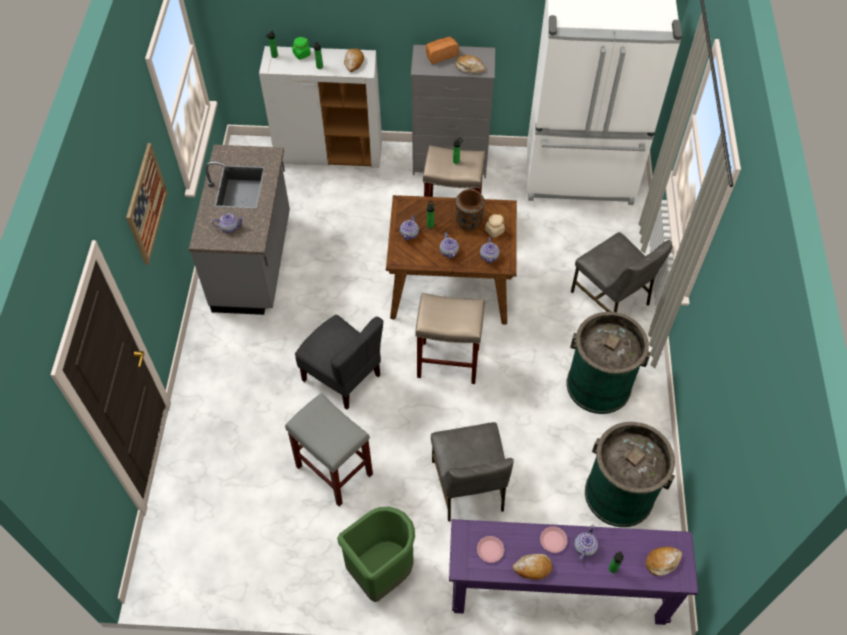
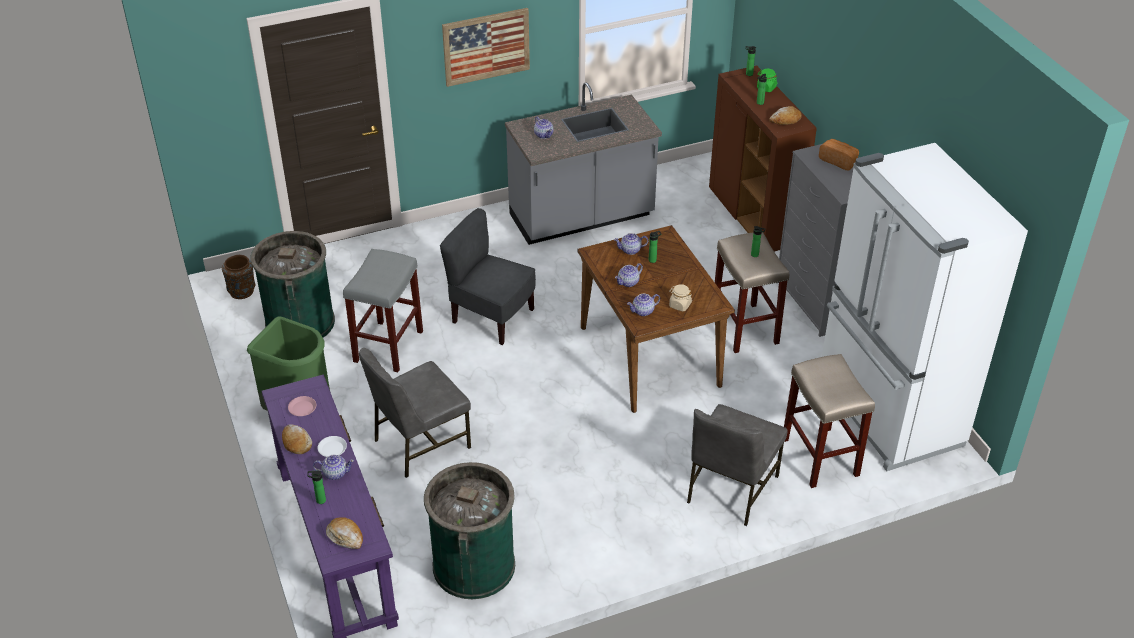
camera: 65 degrees right, 15 degrees down
white cabinet [259,46,382,168] -> brown cabinet [709,65,817,251]
grey chair [295,315,383,410] -> grey chair turned 105 degrees clockwise [440,208,536,345]
beige stool [415,293,485,384] -> beige stool moved to [784,354,875,488]
bread [455,55,485,73] -> none
brown vase [455,189,485,231] -> brown vase moved to [222,255,255,299]
pink plate [540,526,568,553] -> white plate [318,436,347,457]
green trash can [566,312,650,414] -> green trash can moved to [250,231,335,338]

